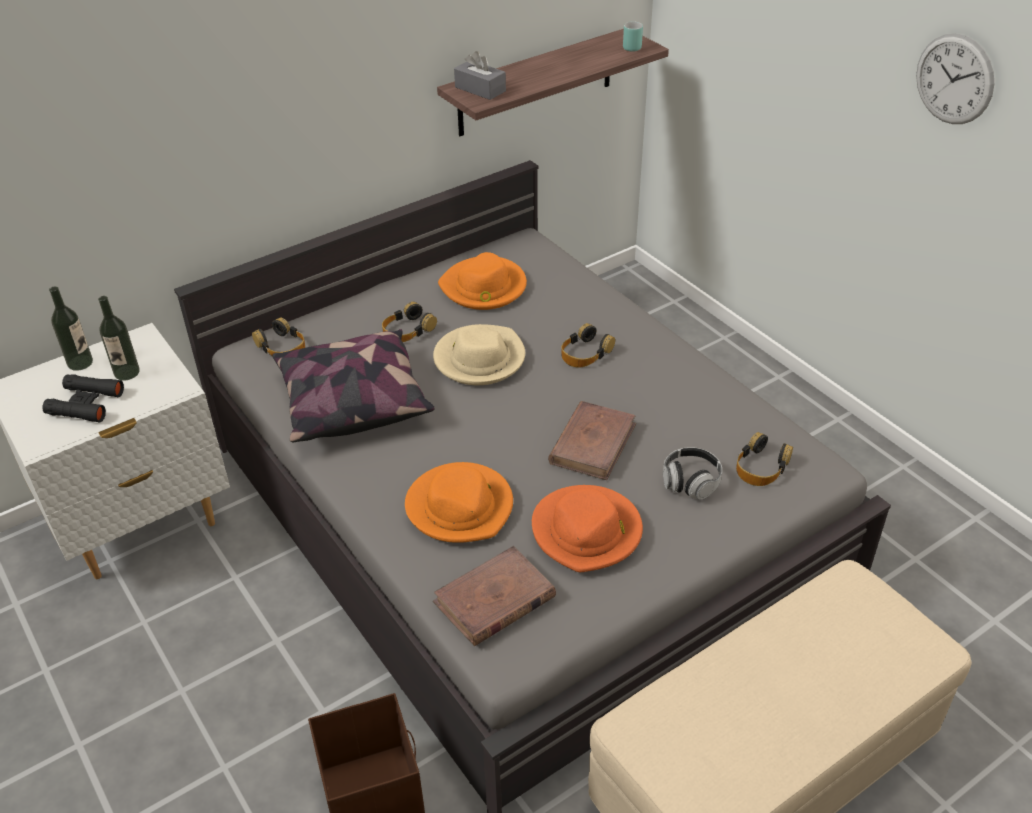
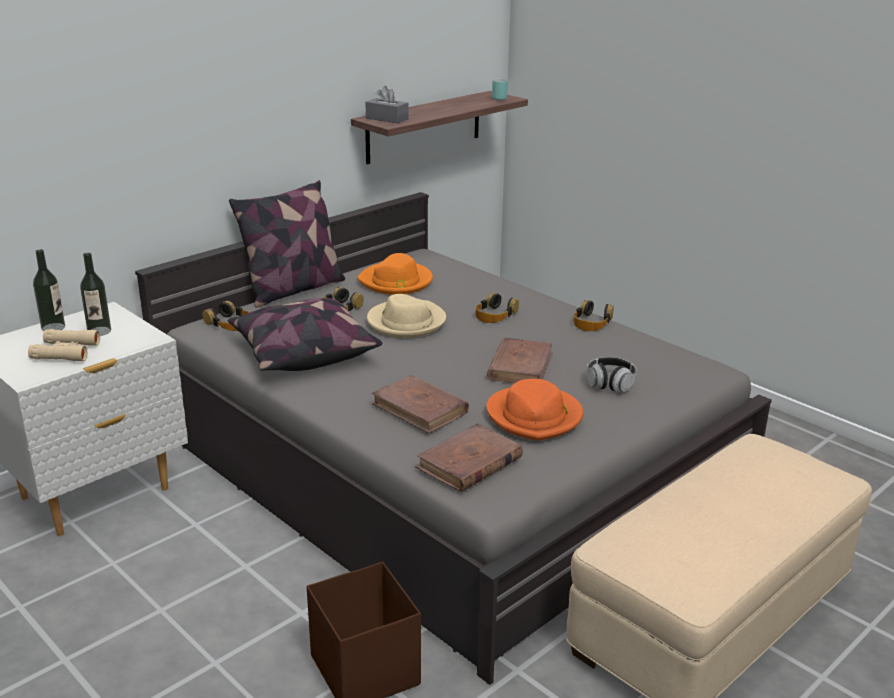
camera: 10 degrees left, 15 degrees down
black binoculars [42,374,124,423] -> beige binoculars [28,329,100,362]
orange hat [405,462,513,543] -> brown book [372,375,469,434]
headphones [736,432,793,486] -> headphones moved to [574,300,614,331]
wall clock [916,33,994,124] -> none
none -> pillow [229,180,345,308]

